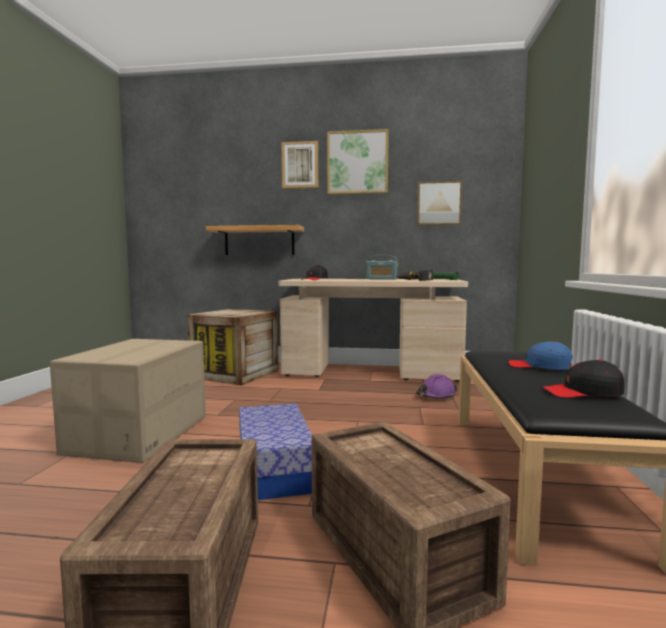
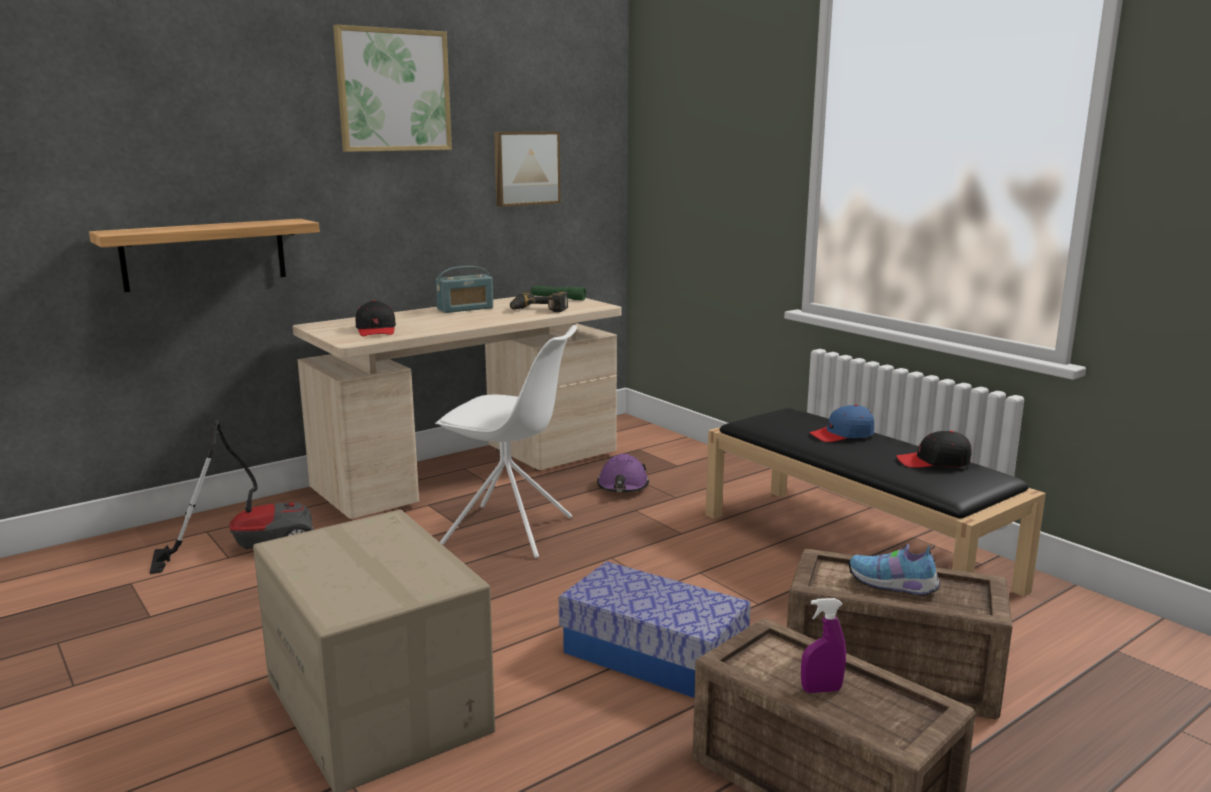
camera: 45 degrees left, 10 degrees up
crate [187,309,278,386] -> vacuum cleaner [150,419,314,574]
picture [282,141,318,189] -> none
black cap [543,359,624,398] -> black cap turned 45 degrees clockwise [896,431,972,468]
none -> white chair [435,325,577,558]
none -> purple spray bottle [801,598,846,693]
none -> shoe [848,544,940,596]

